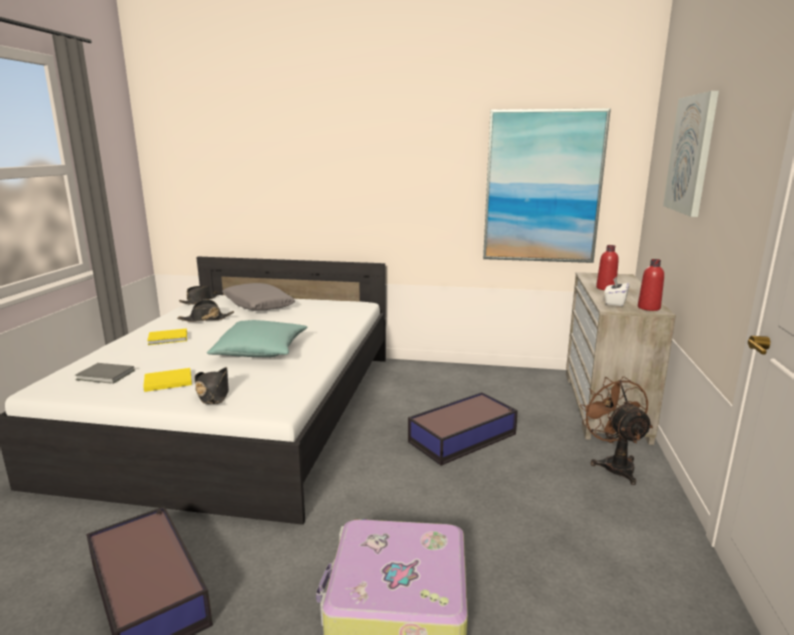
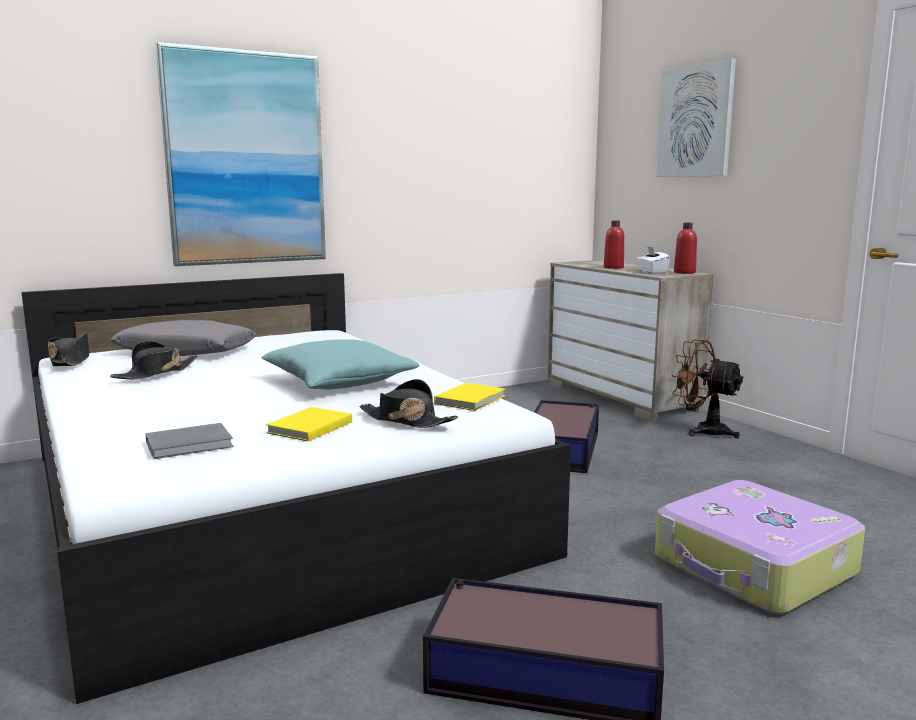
camera: 40 degrees left, 5 degrees down
yellow book [147,328,187,345] -> yellow book moved to [434,383,505,411]
picture [483,109,611,263] -> picture moved to [155,42,326,266]

